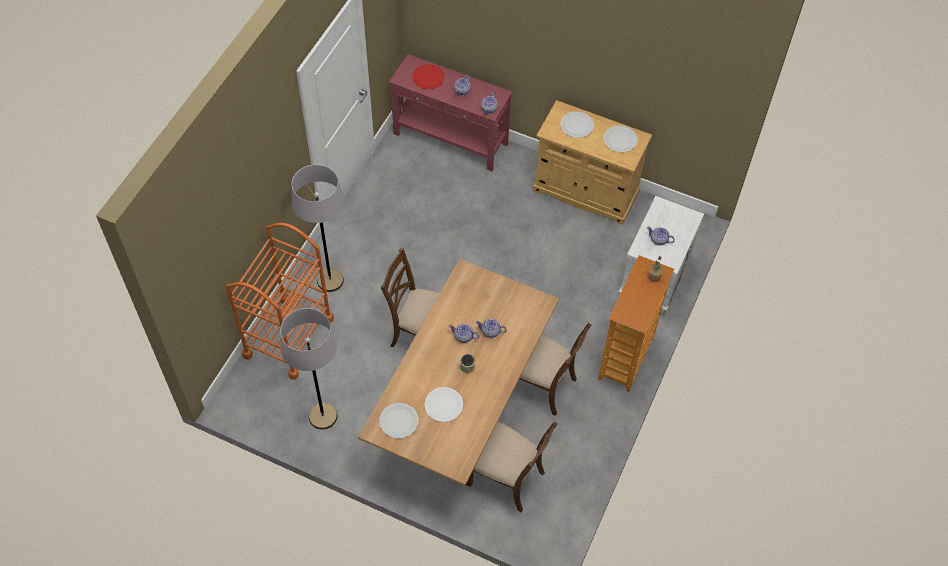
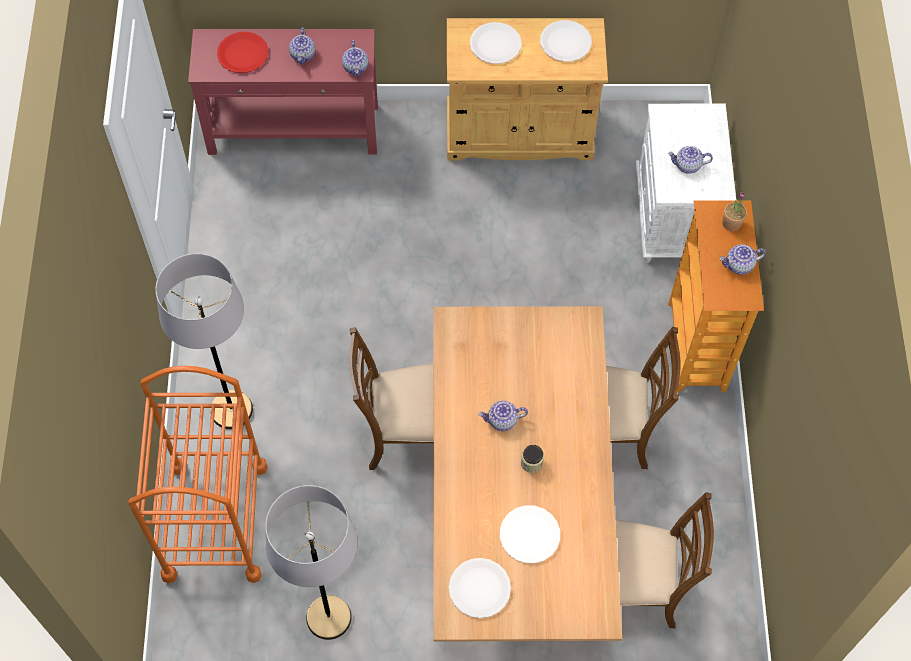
camera: 25 degrees left, 5 degrees up
teapot [476,319,507,338] -> teapot moved to [719,244,766,275]

